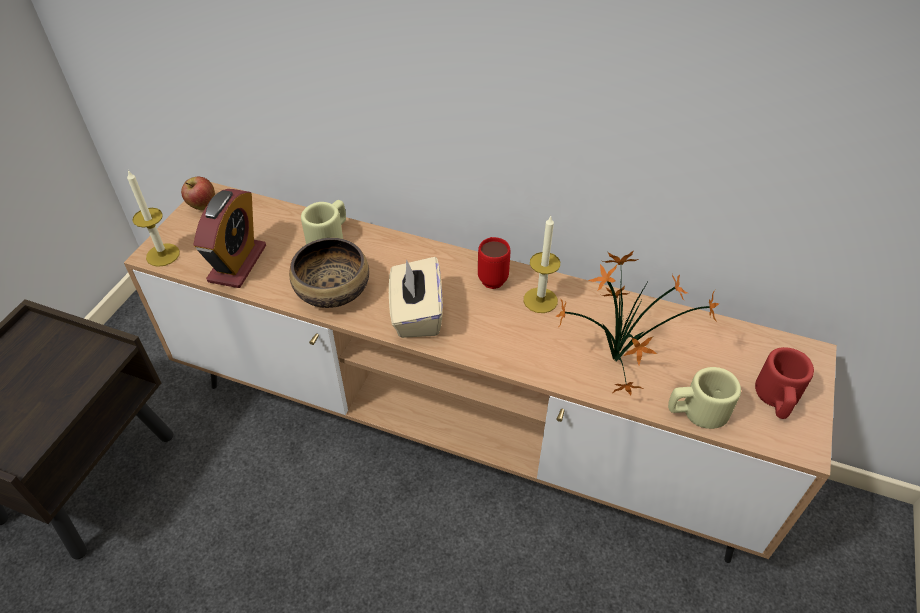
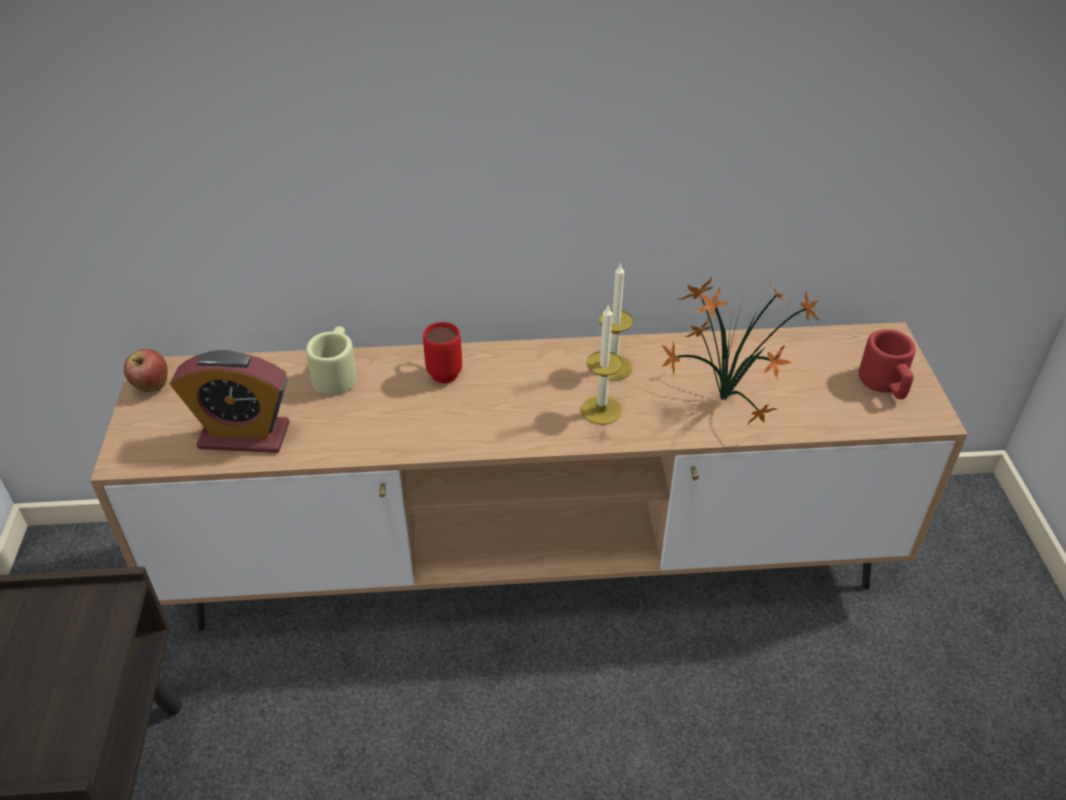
camera: 25 degrees left, 5 degrees down
candle [127,170,180,267] -> candle moved to [581,304,623,425]
alarm clock [193,189,266,288] -> alarm clock turned 105 degrees clockwise [170,350,290,453]
bowl [289,238,369,308] -> none
beige tissue box [389,257,443,338] -> none
red mug [478,237,510,289] -> red mug moved to [423,322,462,383]
beige mug [668,367,741,429] -> none

